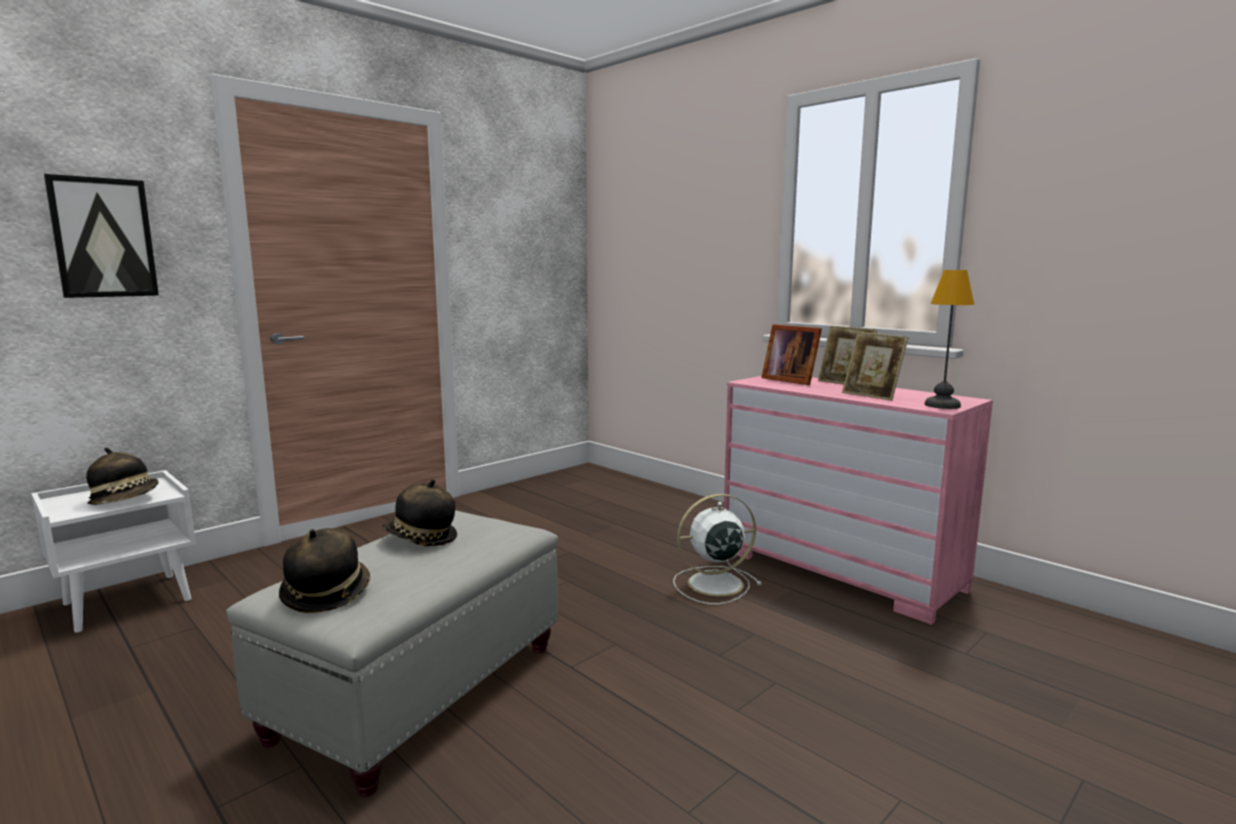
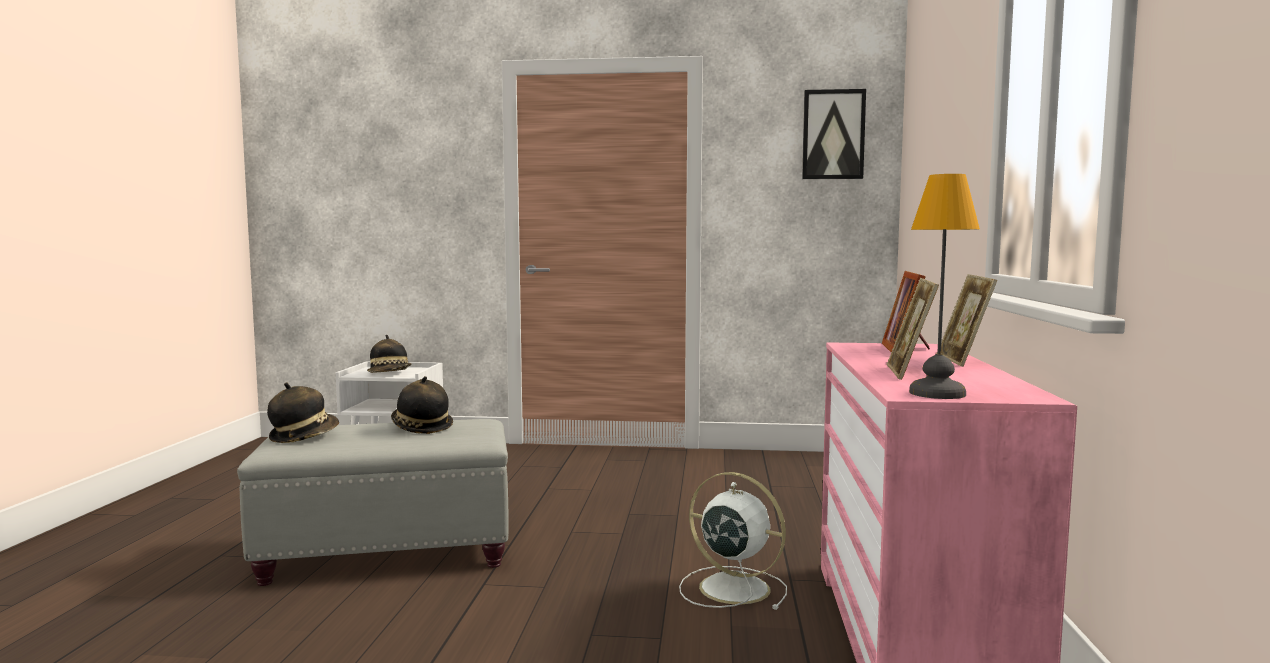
camera: 50 degrees right, 5 degrees down
picture [44,174,159,298] -> picture moved to [802,89,866,179]

